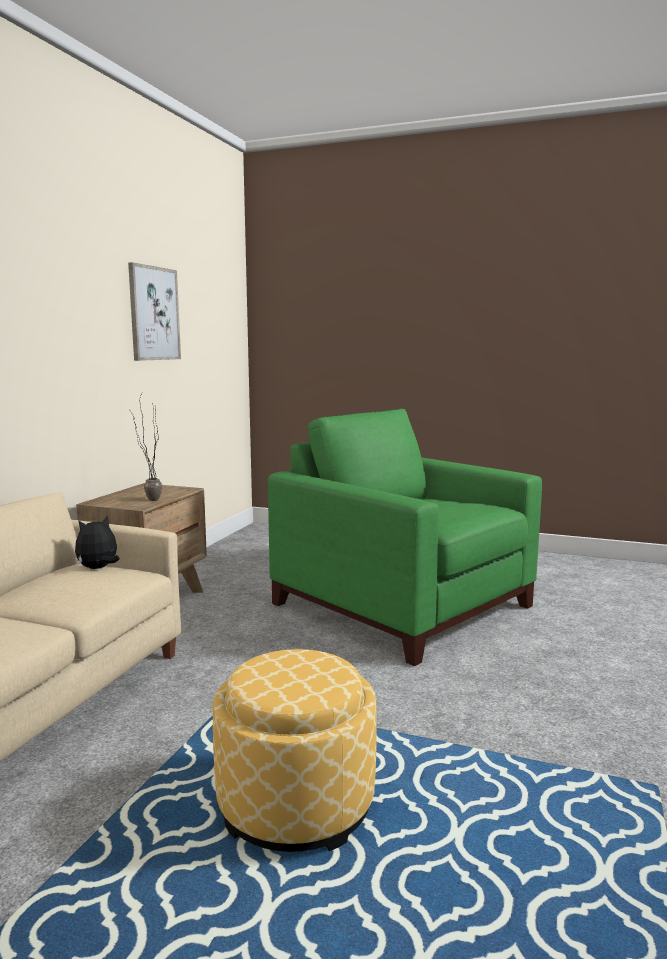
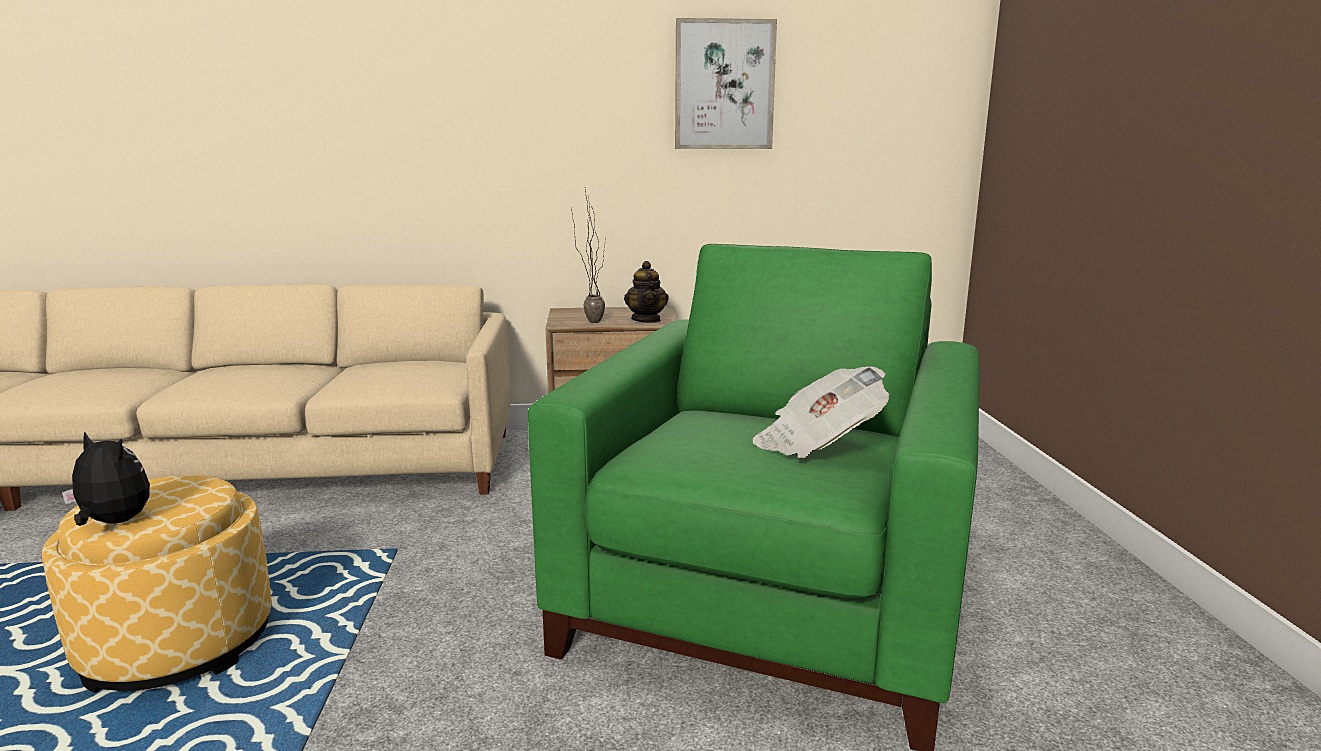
camera: 65 degrees right, 5 degrees up
plush toy [75,516,120,569] -> plush toy moved to [62,431,150,526]
none -> teapot [624,261,669,323]
none -> newspaper [753,366,890,458]

